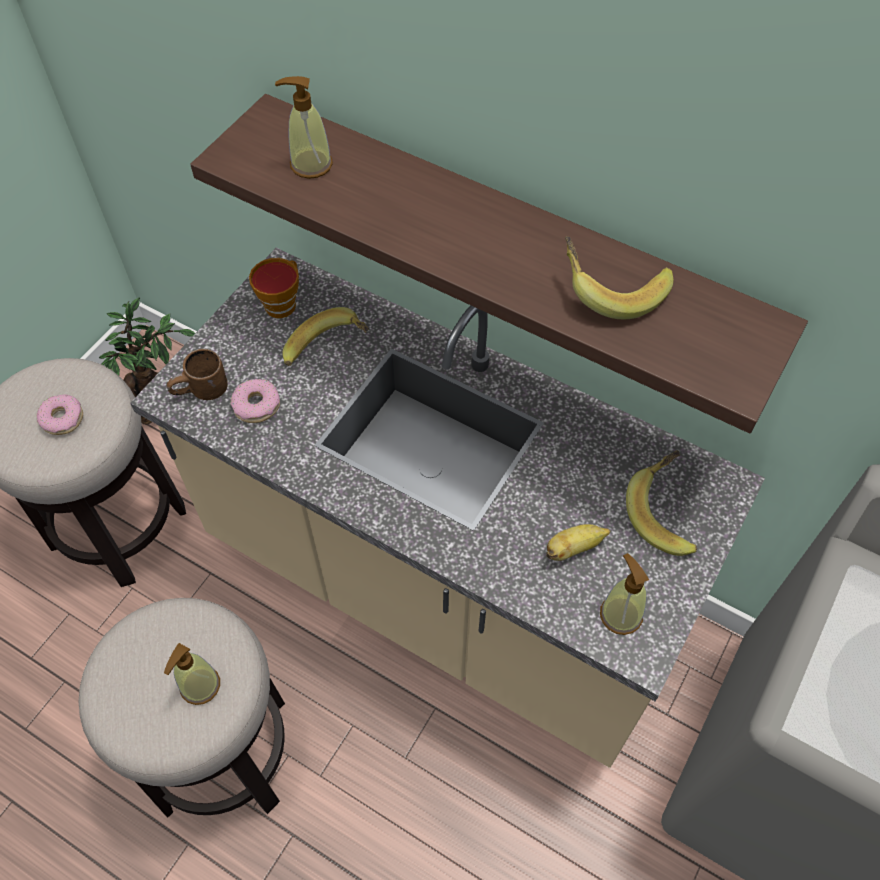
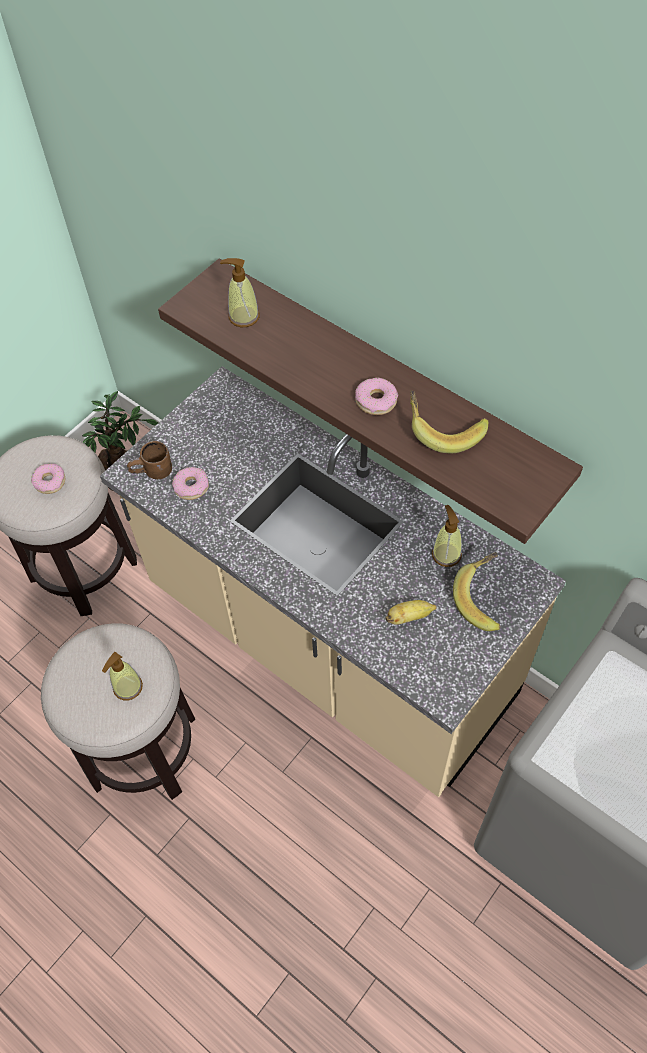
camera: 10 degrees right, 0 degrees up
cup [249,258,299,318] -> none
banana [282,307,369,366] -> none
soap dispenser [600,553,649,635] -> soap dispenser moved to [432,505,462,567]
none -> donut [355,378,398,415]

